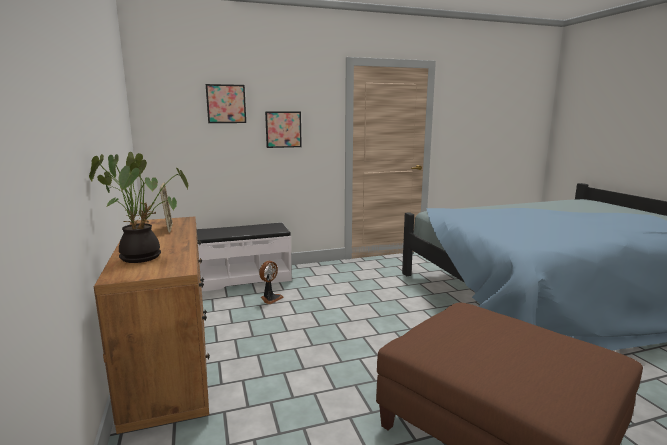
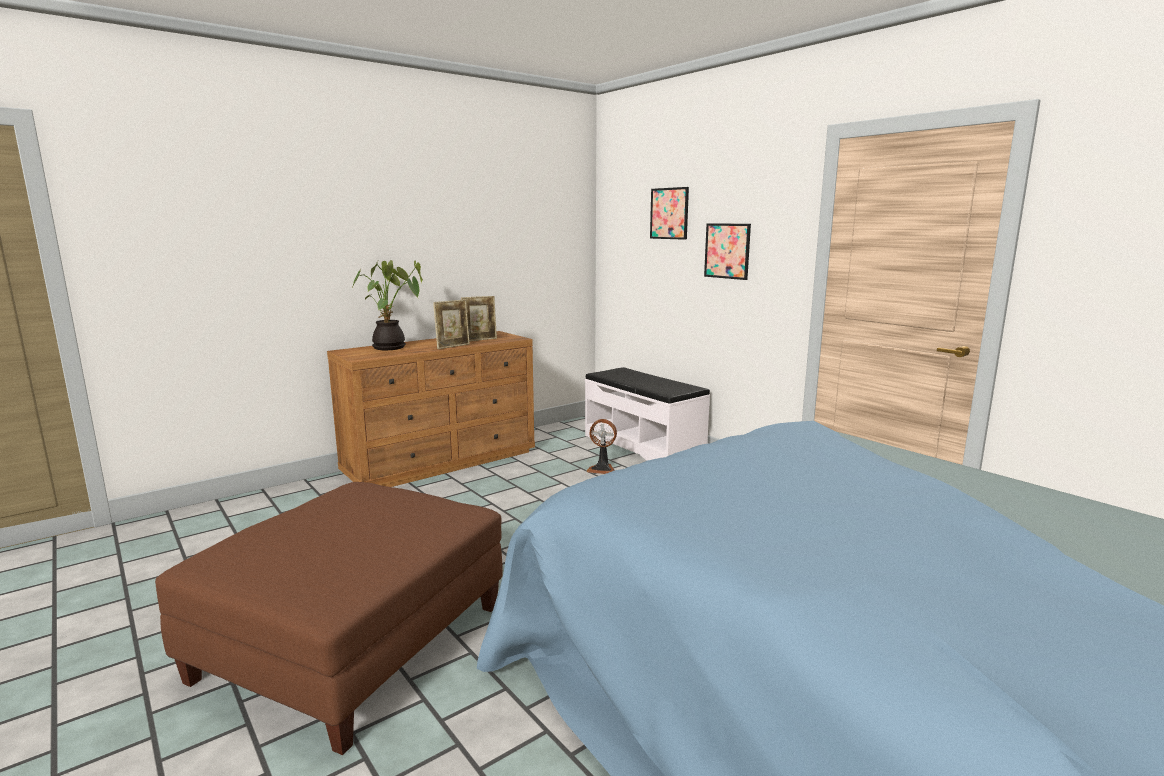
camera: 70 degrees right, 0 degrees up
none -> picture frame [433,300,470,349]

